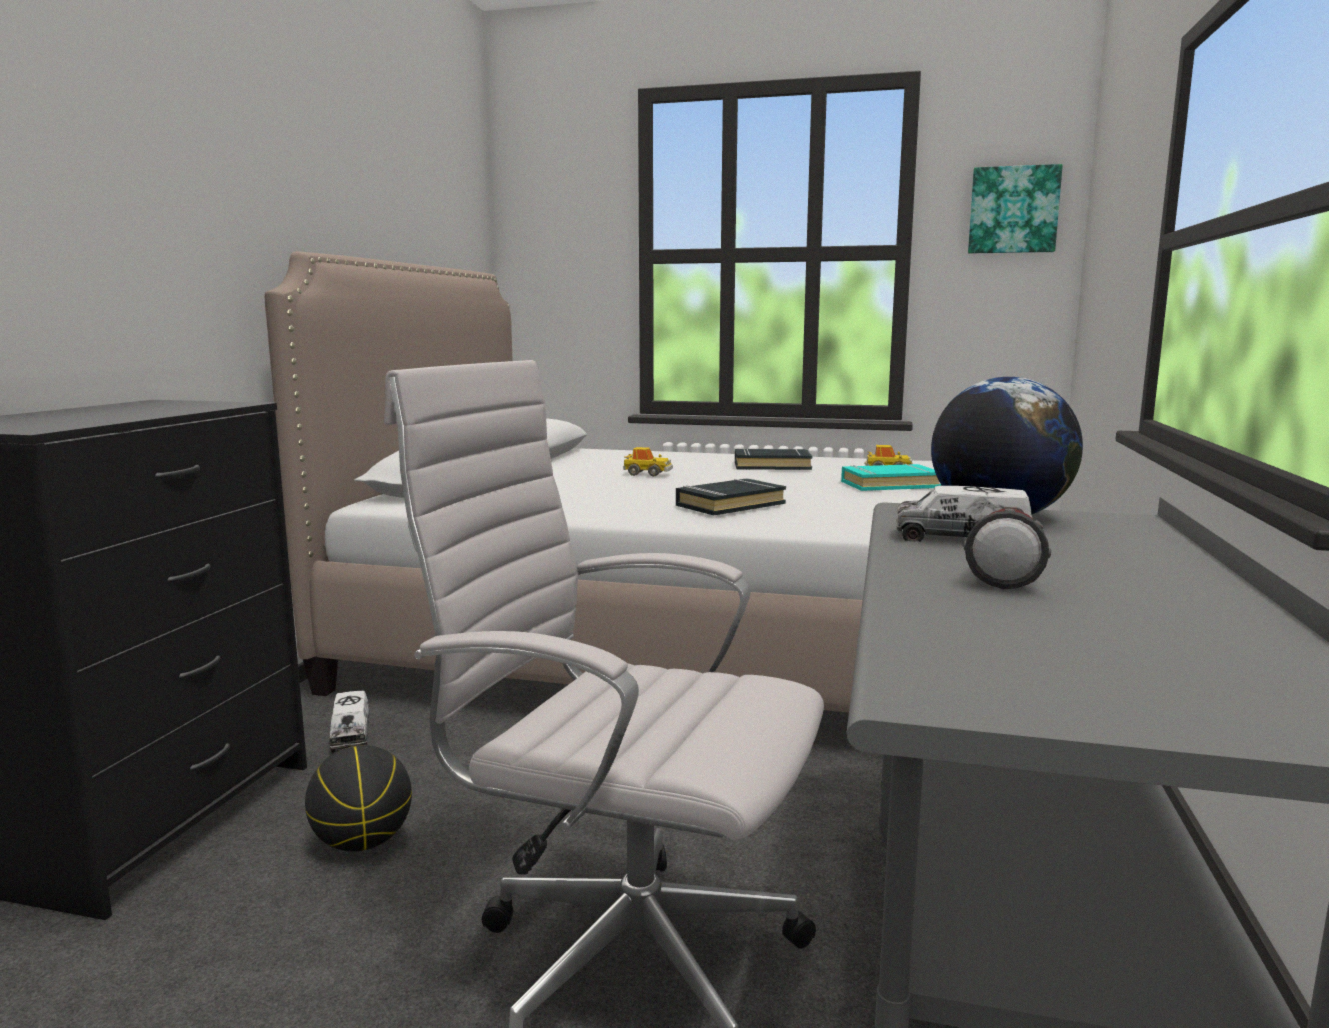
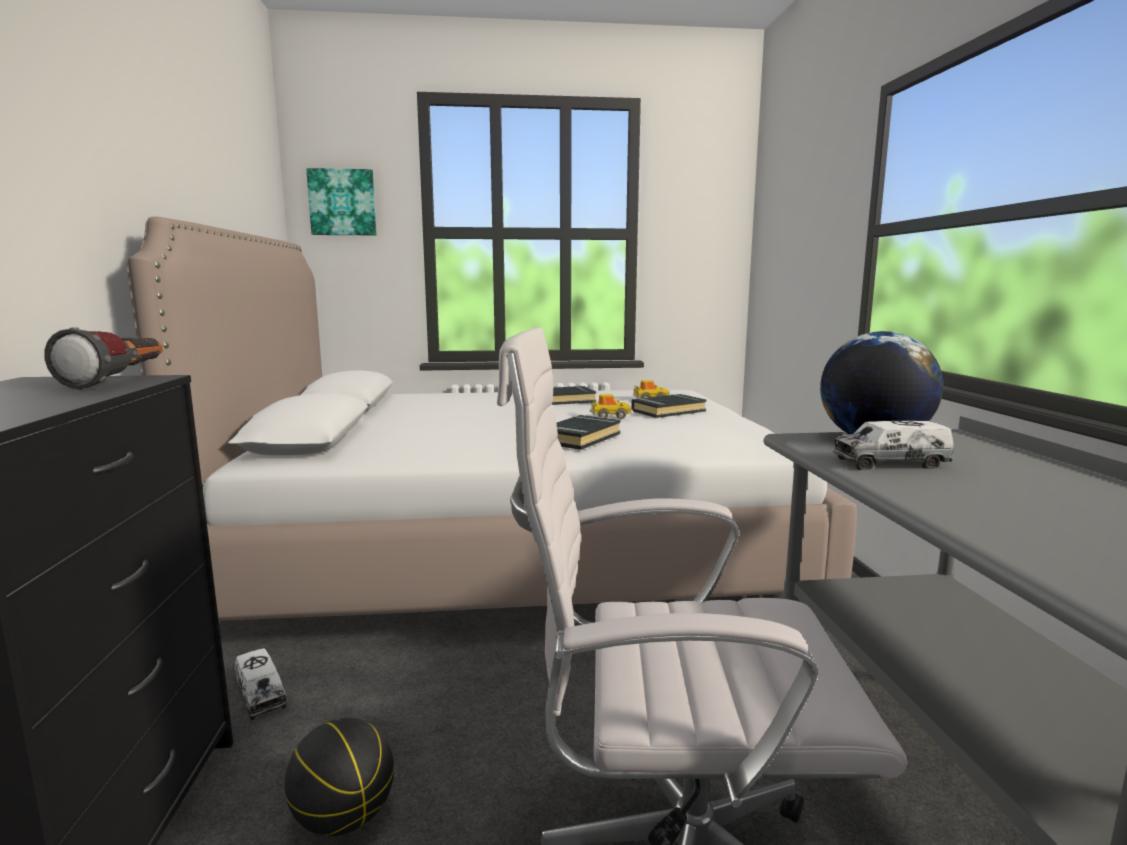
camera: 20 degrees left, 0 degrees up
toy car [623,447,673,477] -> toy car moved to [590,394,633,419]
turquoise book [841,464,941,491] -> black book [631,394,707,418]
flashlight [964,507,1051,589] -> flashlight moved to [44,327,163,390]
picture [968,164,1063,254] -> picture moved to [306,168,377,236]

